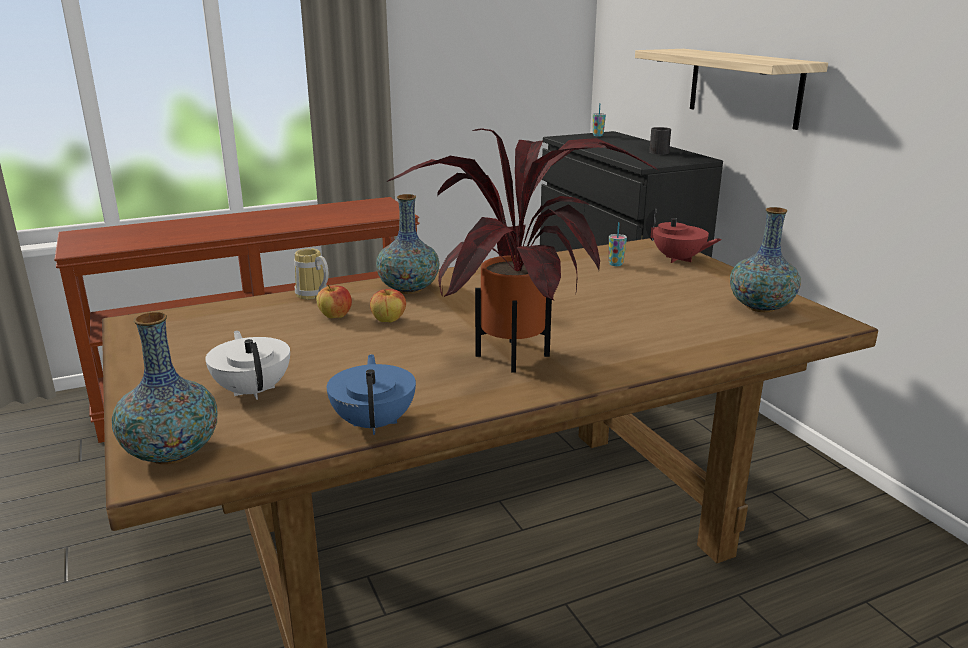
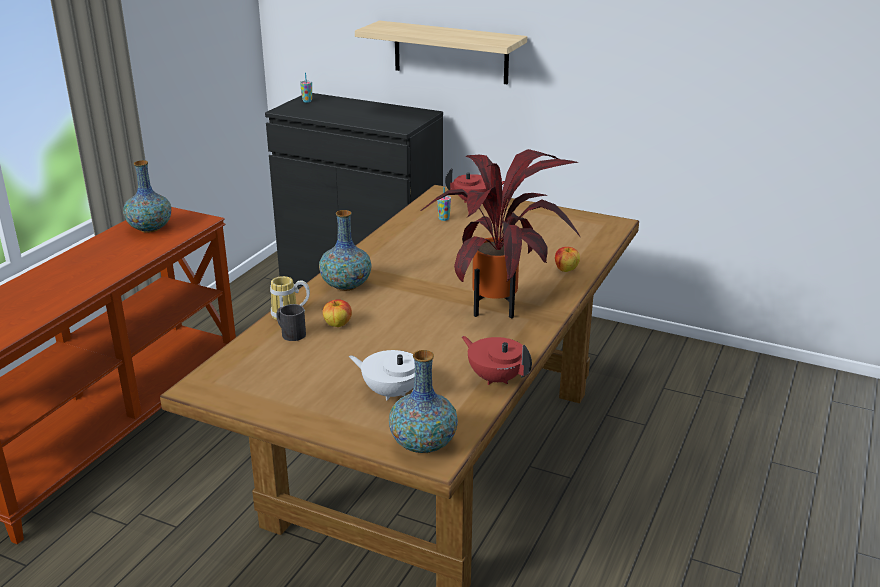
camera: 40 degrees left, 5 degrees up
blue teapot [327,354,416,435] -> red teapot [462,336,532,385]
apple [370,289,406,322] -> apple moved to [555,247,580,272]
black mug [649,127,671,154] -> black mug moved to [276,304,306,341]
vase [730,207,801,312] -> vase moved to [123,160,172,233]

